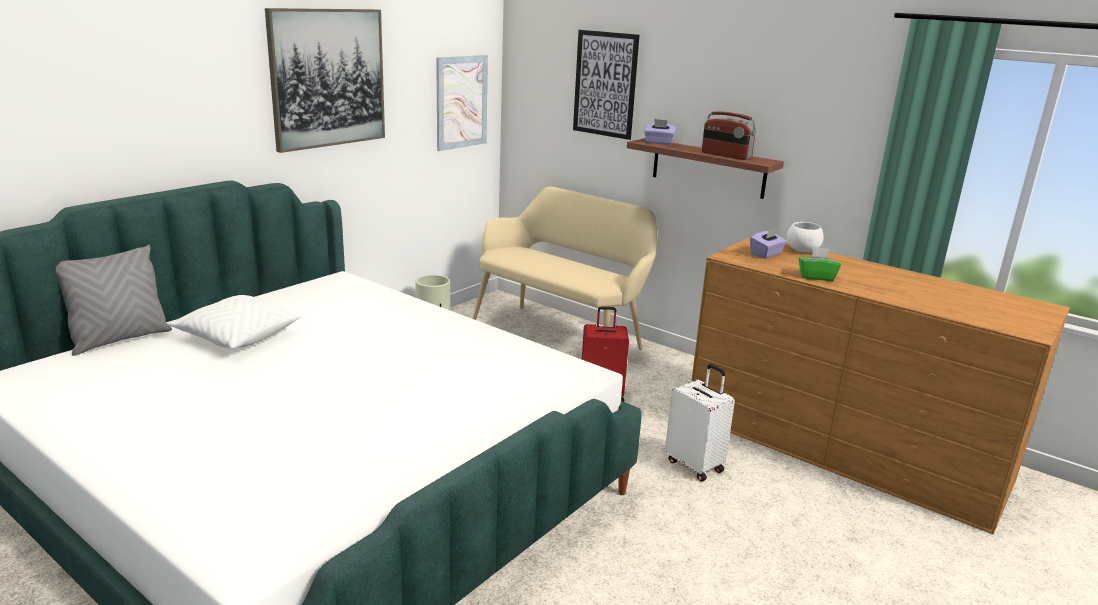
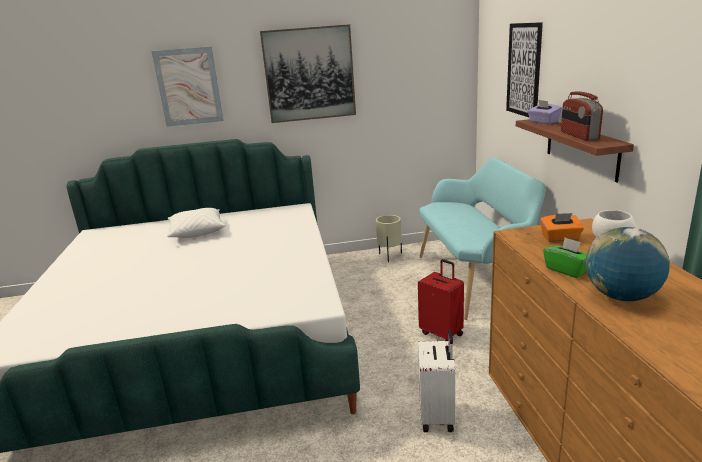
camera: 45 degrees right, 0 degrees up
grey pillow [56,245,172,356] -> none
picture [436,55,488,151] -> picture moved to [151,46,224,127]
beige bench [472,187,657,350] -> turquoise bench [419,157,545,320]
purple tissue box [750,228,787,259] -> orange tissue box [540,213,584,242]
none -> globe [586,227,670,301]

